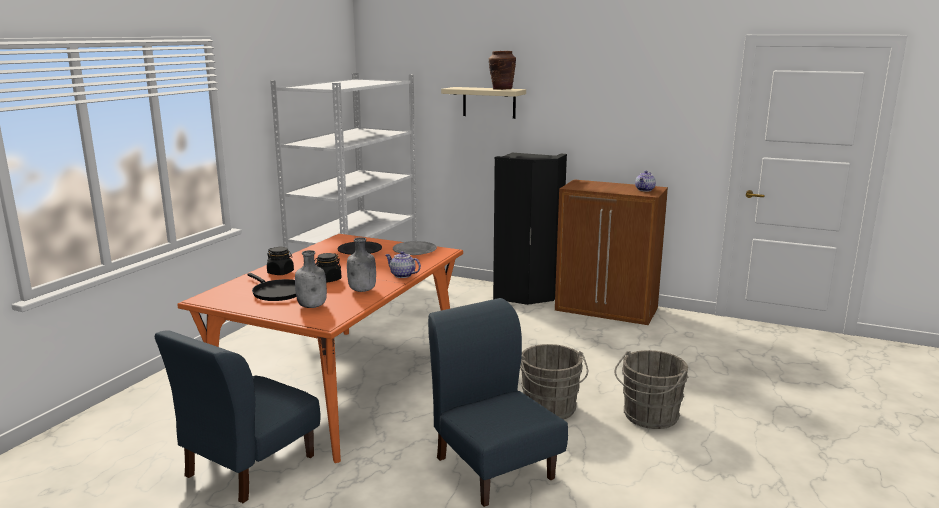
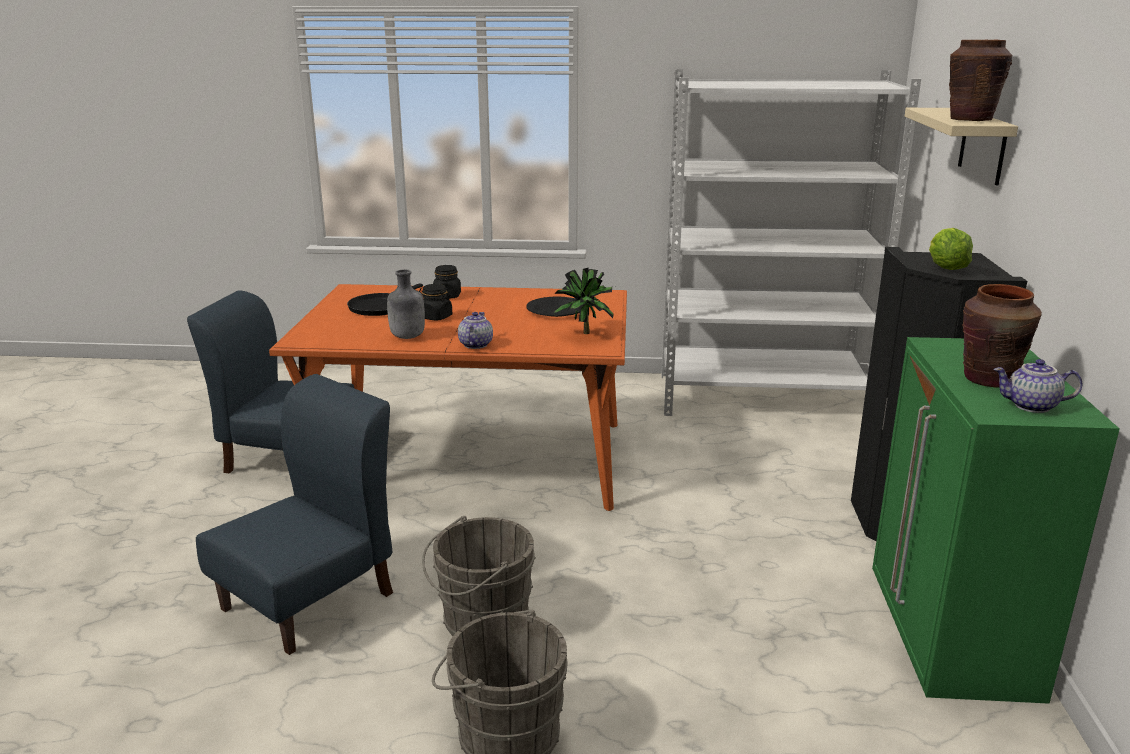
camera: 70 degrees right, 5 degrees up
grey bottle [295,250,327,308] -> none
grey plate [393,241,437,255] -> potted plant [554,268,614,334]
brown cabinet [555,179,668,325] -> green cabinet [872,337,1120,704]
none -> lettuce [929,228,973,270]
none -> brown vase [962,284,1042,387]

